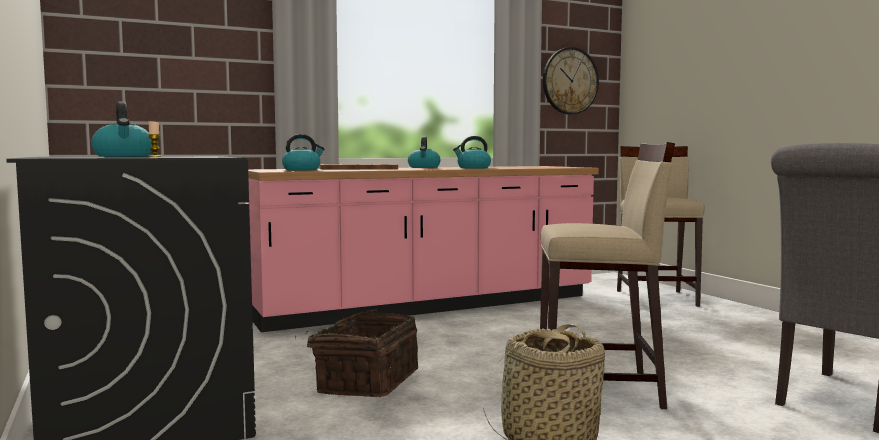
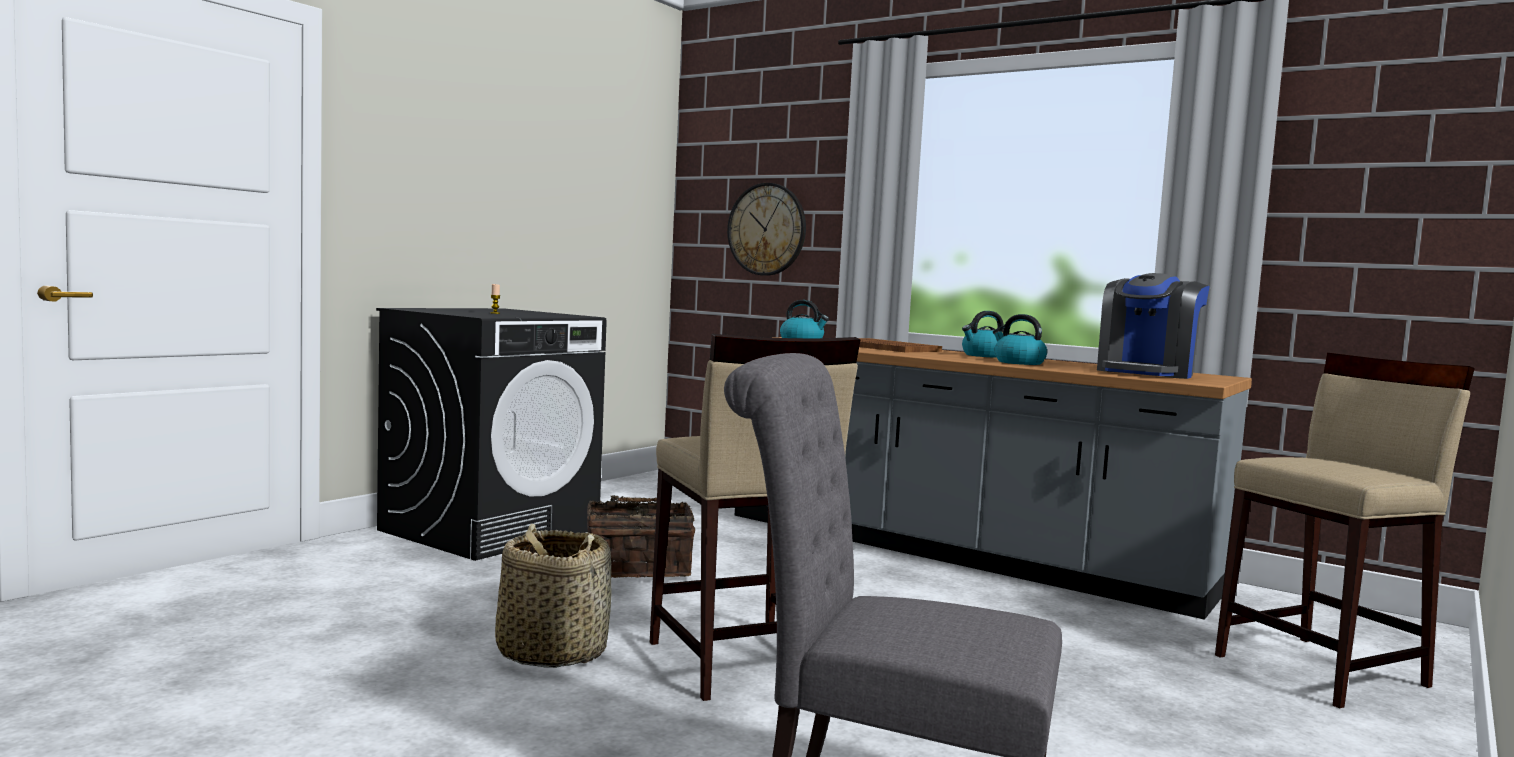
camera: 60 degrees right, 0 degrees up
kettle [91,101,152,157] -> none
pink counter [246,166,599,332] -> grey counter [735,337,1252,620]
wall clock [543,47,599,115] -> wall clock moved to [727,183,806,276]
none -> coffee machine [1097,273,1210,379]

